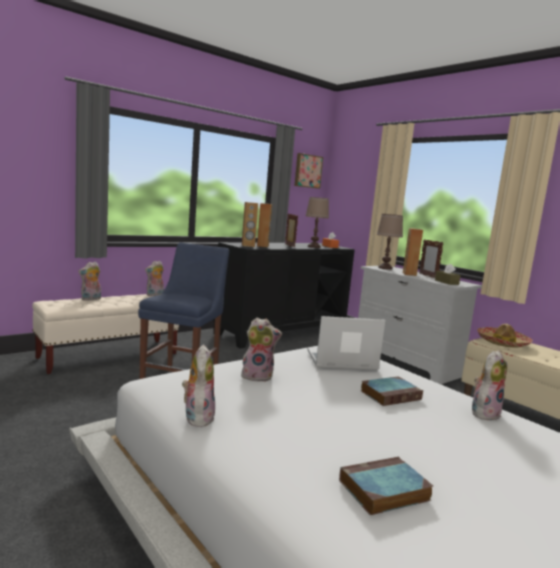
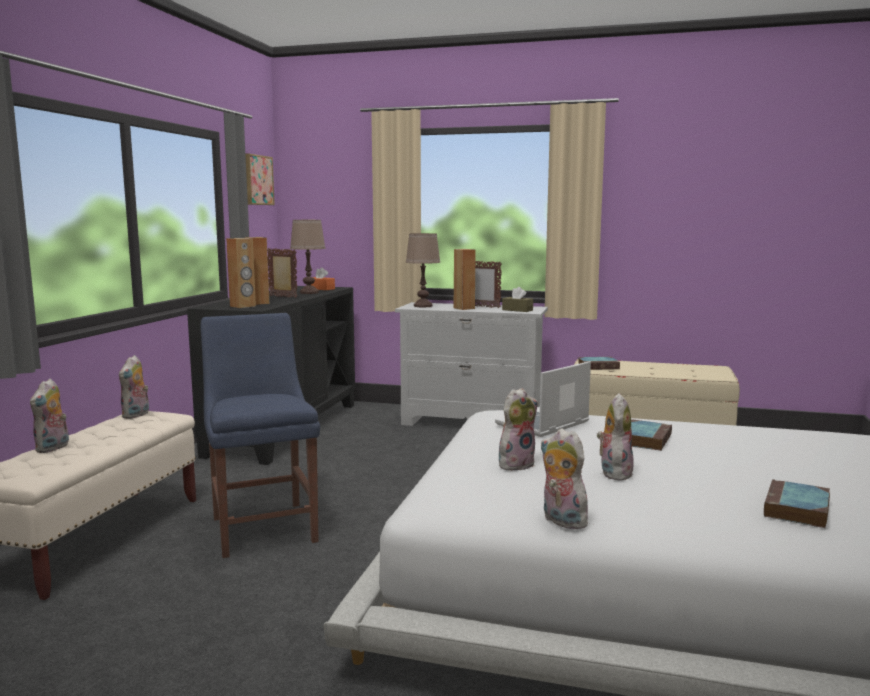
camera: 35 degrees left, 0 degrees up
plush toy [472,350,507,420] -> plush toy moved to [597,393,633,481]
hat [477,324,533,348] -> book [578,357,620,370]

